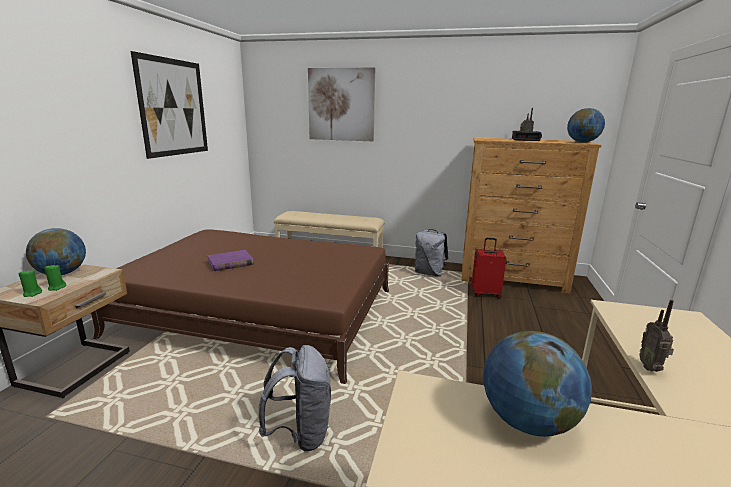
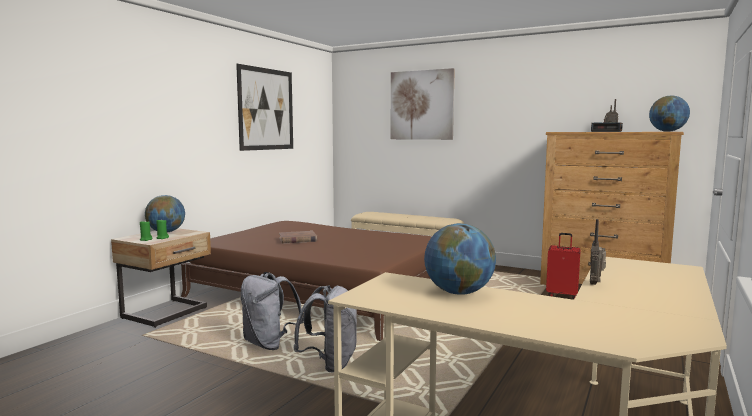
camera: 15 degrees right, 10 degrees down
purple book [207,250,254,271] -> brown book [279,231,317,243]
grey backpack [415,229,448,276] -> grey backpack moved to [241,272,304,350]

